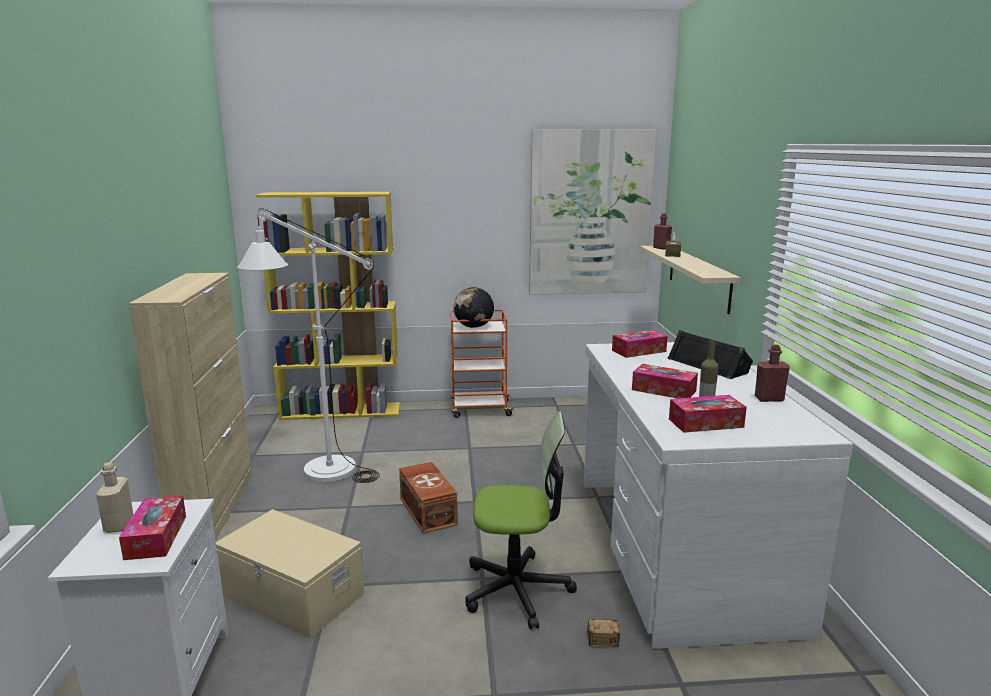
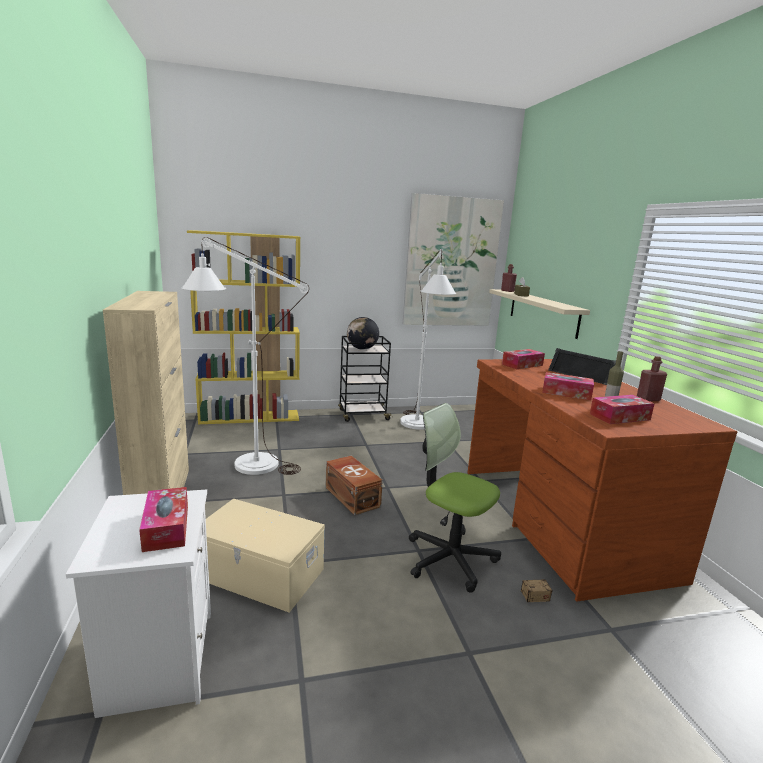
camera: 10 degrees left, 0 degrees up
beige bottle [96,462,134,533] -> none
orange cart [451,309,515,418] -> black cart [338,336,392,422]
office chair [465,412,577,630] -> office chair turned 135 degrees counterclockwise [409,403,501,593]
white desk [584,342,853,649] -> brown desk [468,359,737,601]
none -> white floor lamp [400,249,456,430]

